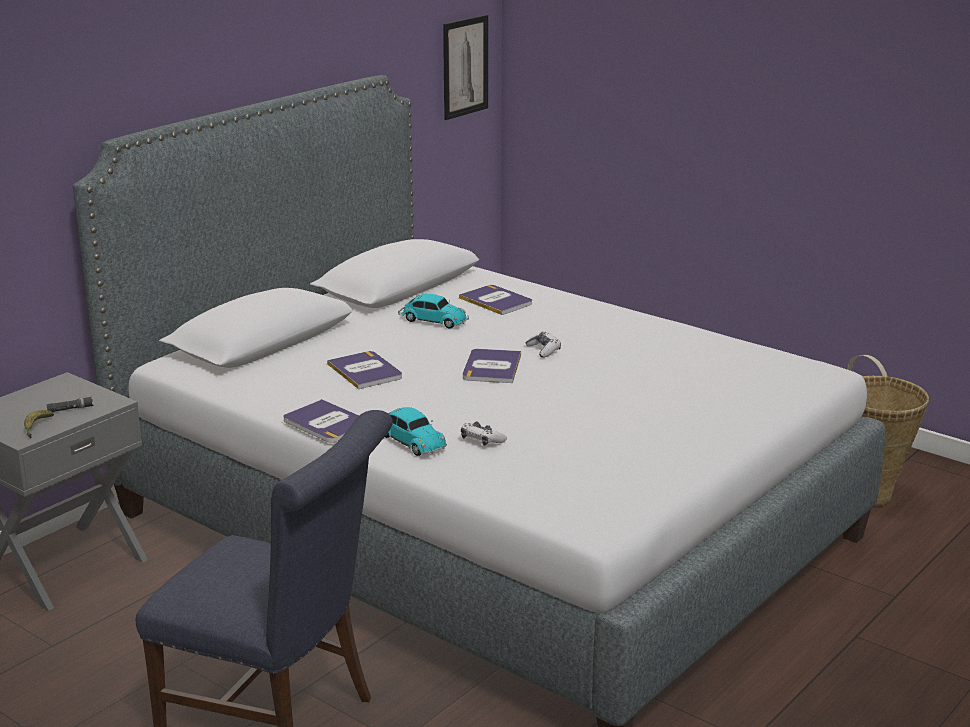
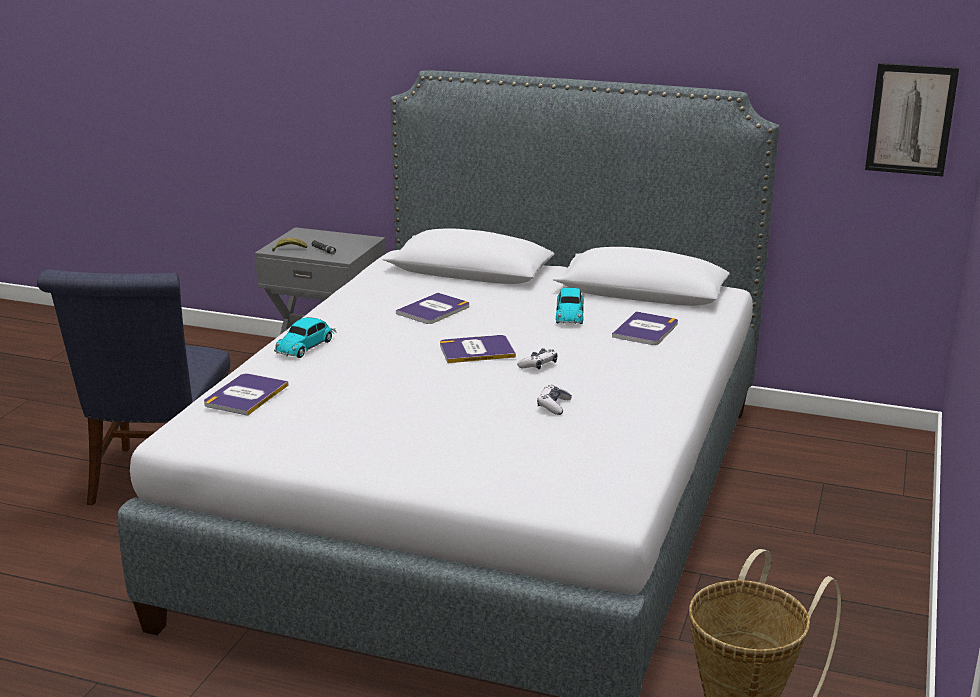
camera: 70 degrees right, 0 degrees up
book [283,399,359,443] -> book moved to [204,373,289,416]
game controller [461,422,507,446] -> game controller moved to [537,385,572,415]

